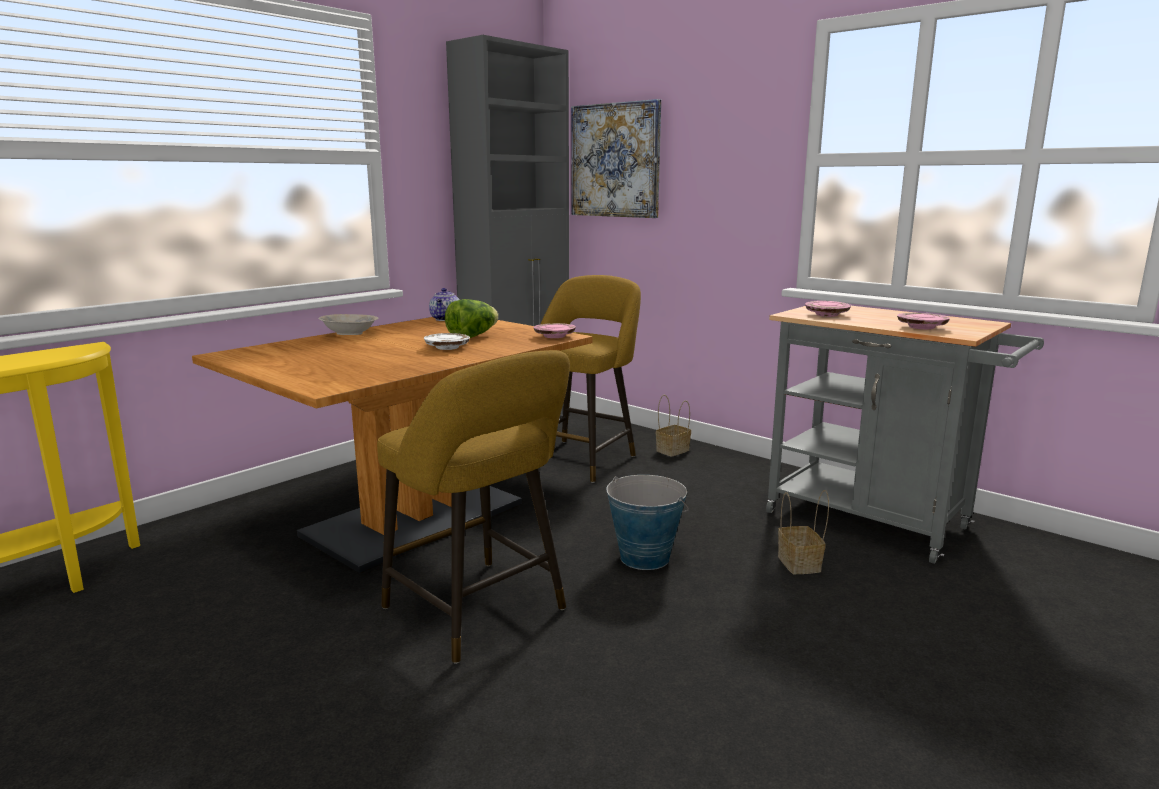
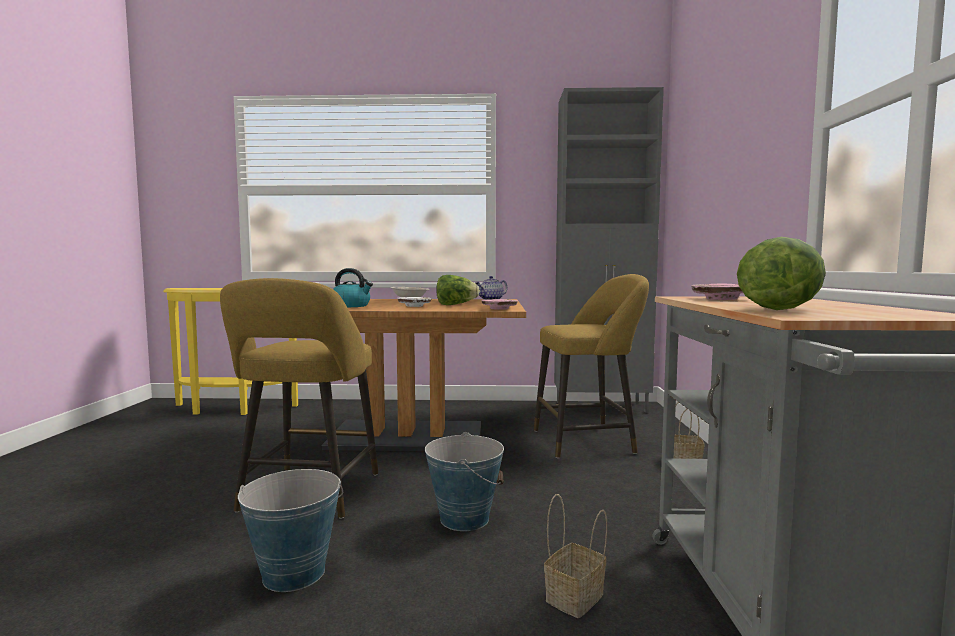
camera: 50 degrees right, 10 degrees down
picture [571,99,661,218] -> none
pink plate [897,313,950,329] -> lettuce [737,237,826,310]
none -> bucket [238,469,343,592]
none -> kettle [333,268,373,307]

